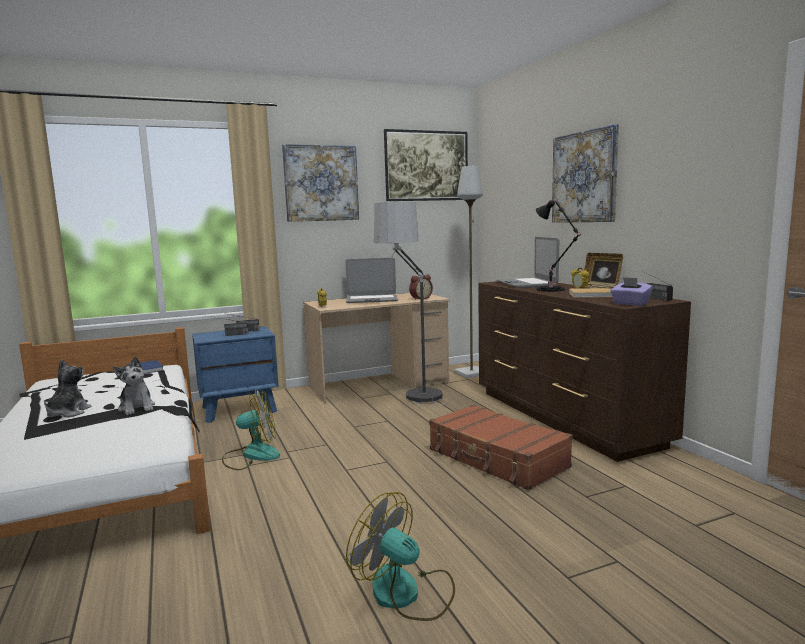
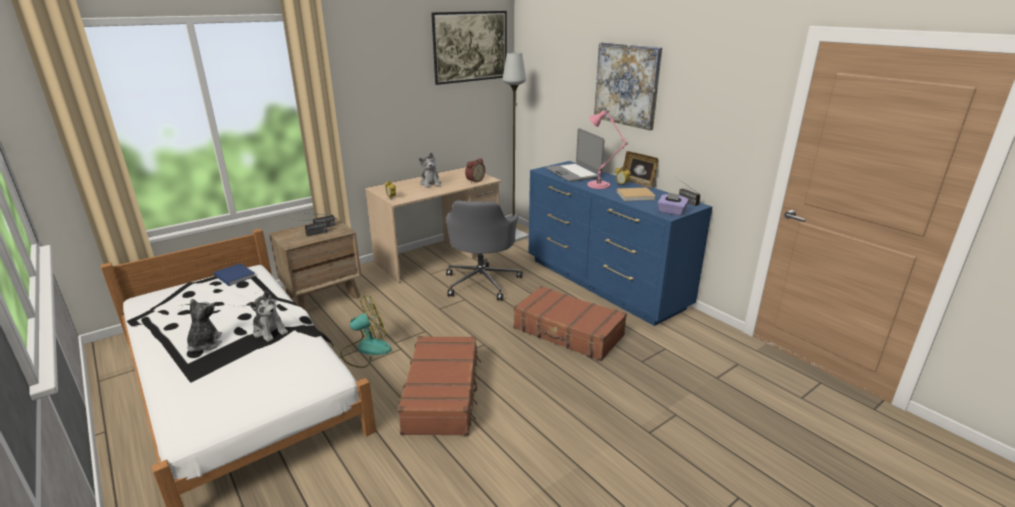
camera: 15 degrees left, 15 degrees up
blue nightstand [192,326,279,423] -> brown nightstand [269,218,361,311]
picture [282,144,359,222] -> none
laptop [345,258,398,303] -> plush toy [419,152,441,188]
fan [346,492,455,621] -> none
floor lamp [374,202,447,406] -> grey office chair [446,200,522,300]
brown dresser [478,281,691,462] -> blue dresser [529,161,712,326]
black table lamp [536,199,582,292] -> pink table lamp [587,111,628,189]
none -> brown suitcase [398,336,481,436]

